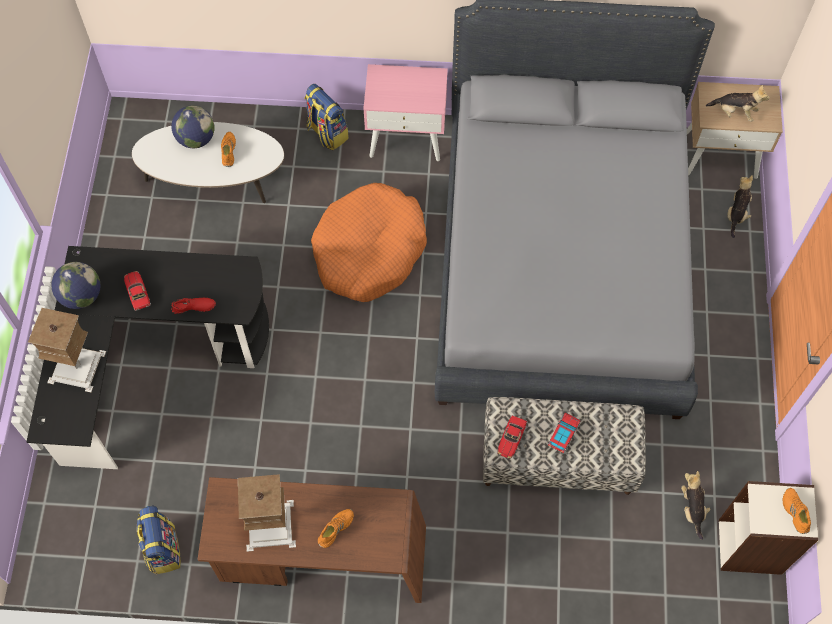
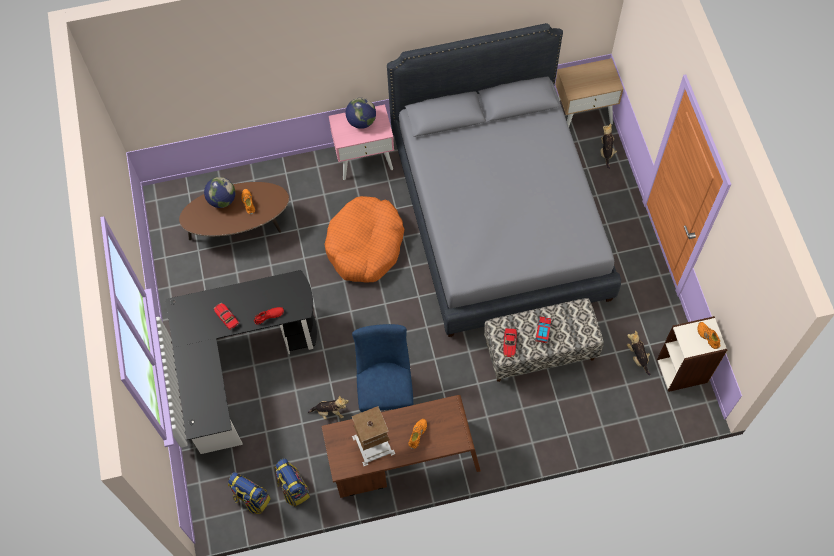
camera: 15 degrees left, 0 degrees up
table lamp [28,308,106,393] -> none
globe [51,262,100,309] -> globe moved to [346,98,376,129]
white coffee table [132,122,284,203] -> brown coffee table [179,182,289,240]
backpack [305,84,349,150] -> backpack moved to [228,472,271,514]
plush toy [706,85,769,122] -> plush toy moved to [308,395,349,420]
none -> blue chair [352,324,413,412]

